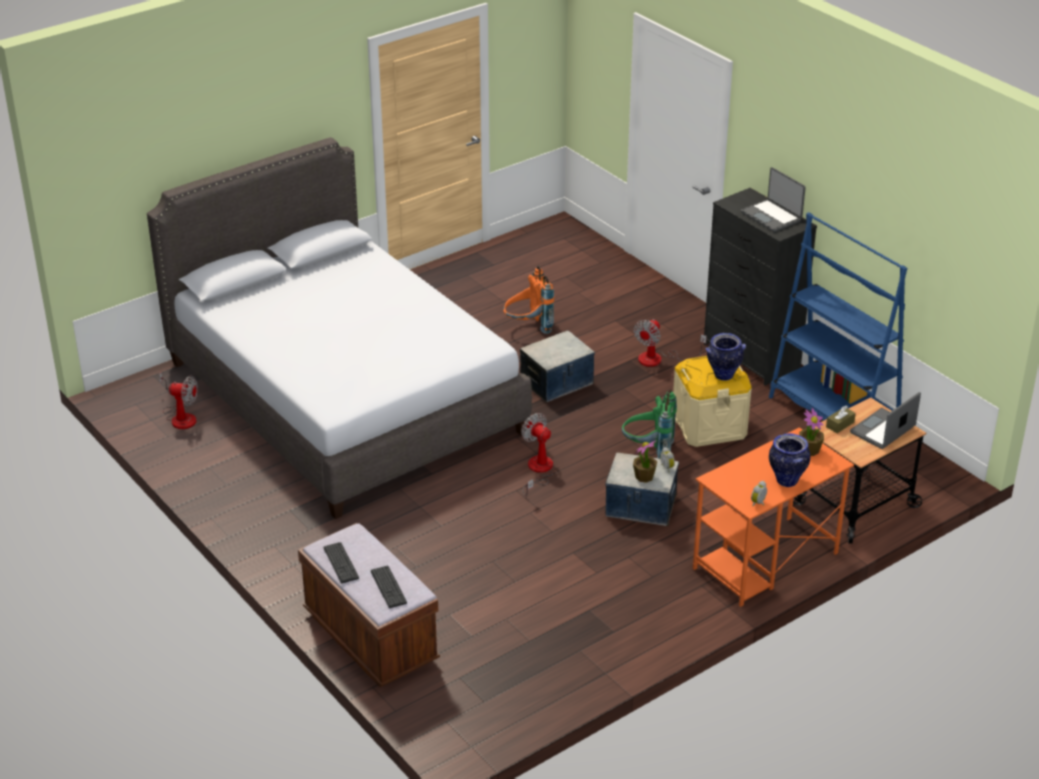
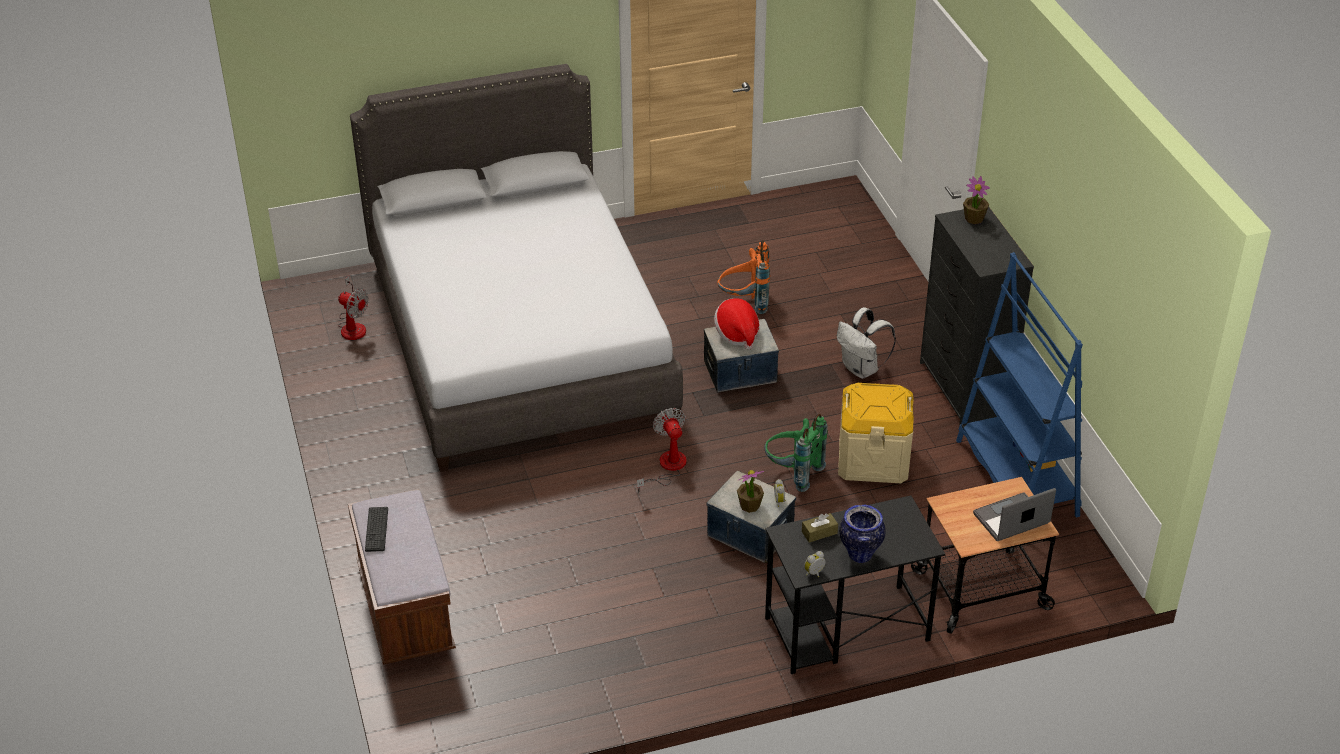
camera: 20 degrees right, 5 degrees up
keyboard [371,566,407,608] -> none
fan [634,319,707,367] -> white backpack [837,307,896,379]
orange desk [693,427,854,607] -> black desk [765,496,945,674]
vase [705,333,746,381] -> none
laptop [741,167,806,232] -> none
potted plant [799,408,824,456] -> potted plant moved to [963,176,990,224]
brown tissue box [826,406,856,433] -> brown tissue box moved to [802,513,838,543]
none -> hat [714,298,759,349]

